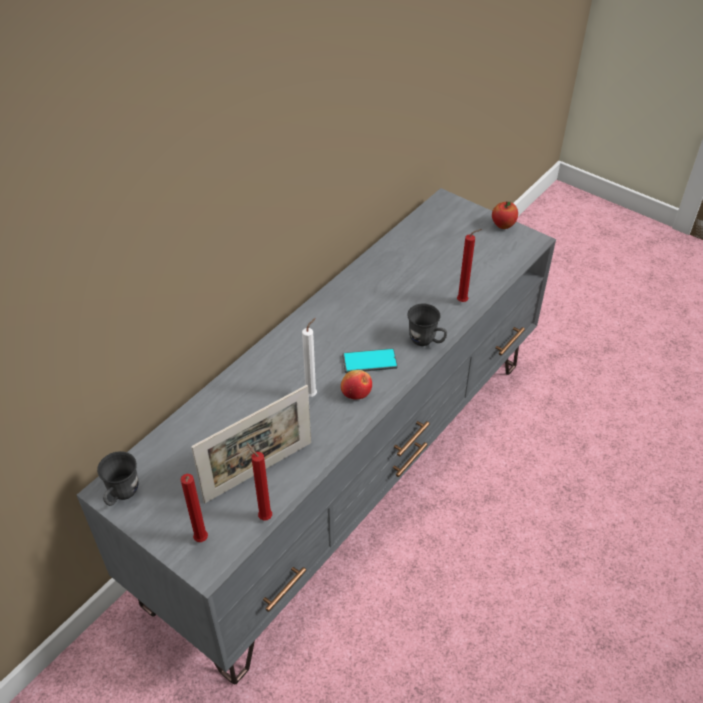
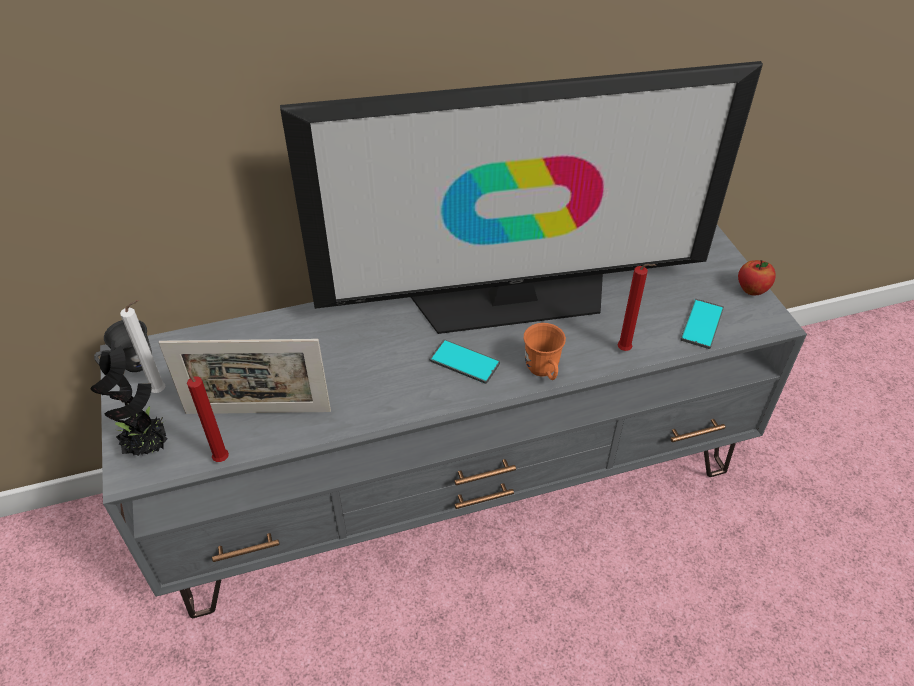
camera: 35 degrees right, 0 degrees up
red candle [180,474,208,542] -> potted plant [91,340,167,456]
white candle [302,318,317,397] -> white candle moved to [120,300,165,393]
apple [341,370,372,400] -> none
grey mug [408,304,447,346] -> orange mug [524,323,566,380]
none -> television [280,61,763,334]
none -> phone [680,299,724,349]

